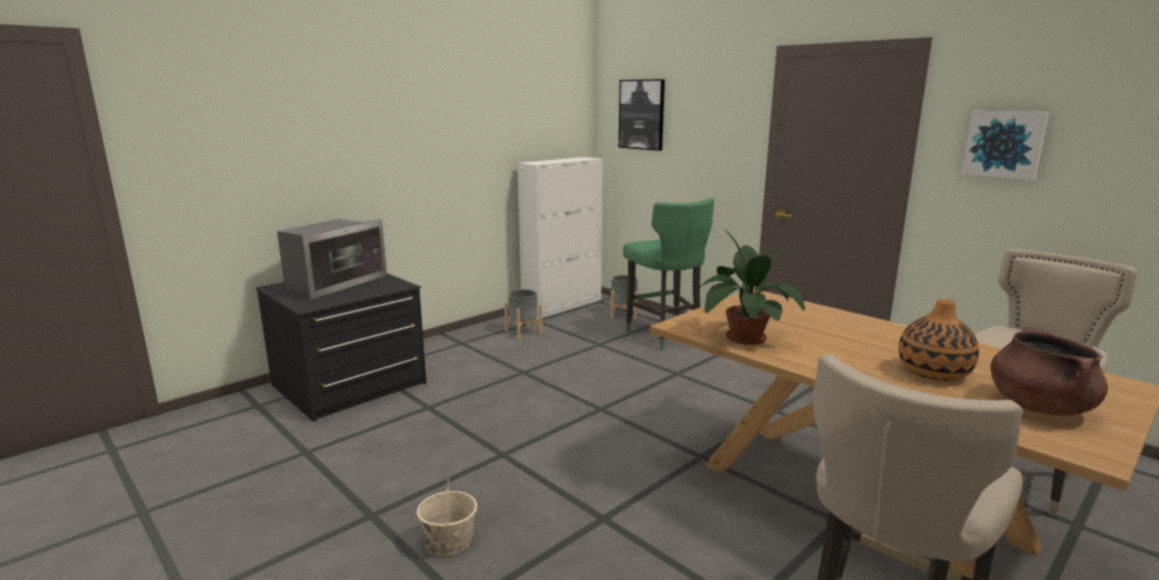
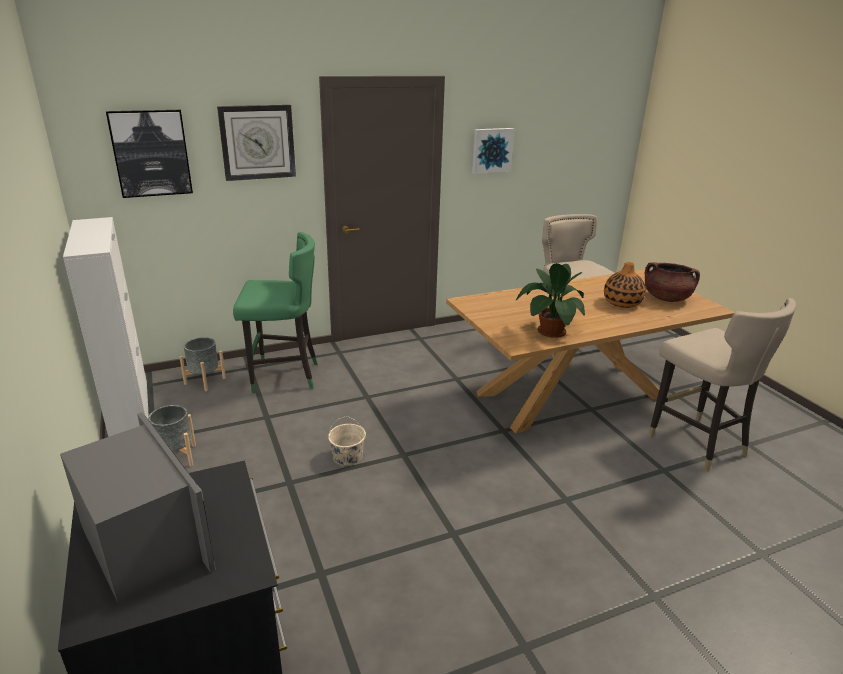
camera: 70 degrees left, 10 degrees up
beige bucket [417,479,477,556] -> beige bucket moved to [328,416,366,465]
none -> wall clock [217,105,296,181]

